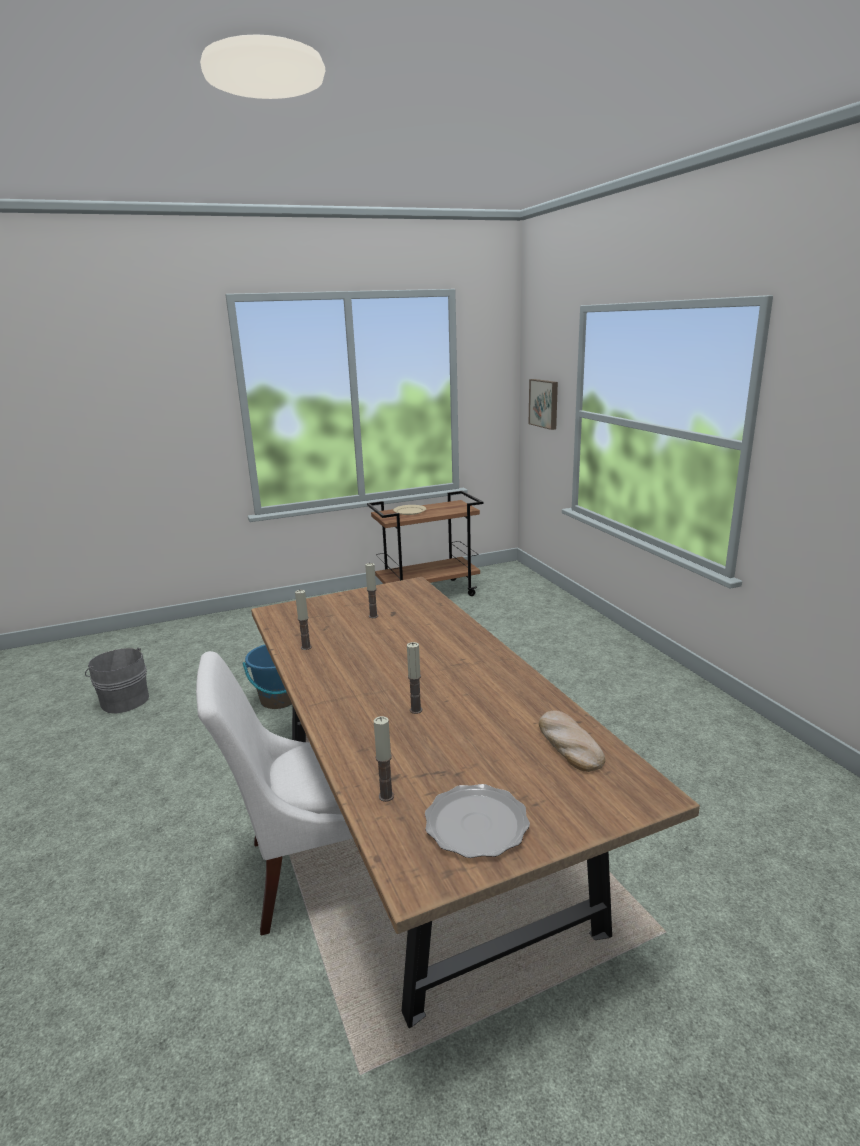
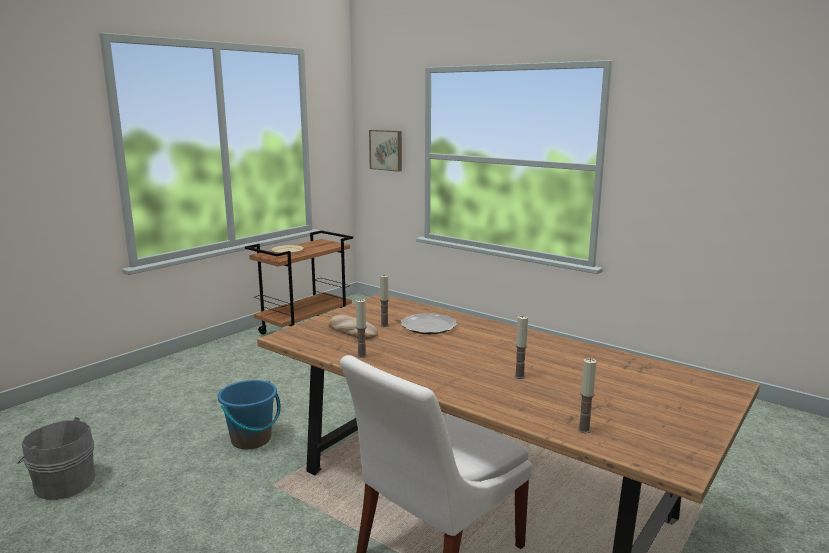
camera: 30 degrees left, 5 degrees down
plate [425,784,530,858] -> plate moved to [401,313,457,334]
bread [539,710,605,772] -> bread moved to [328,314,378,339]

